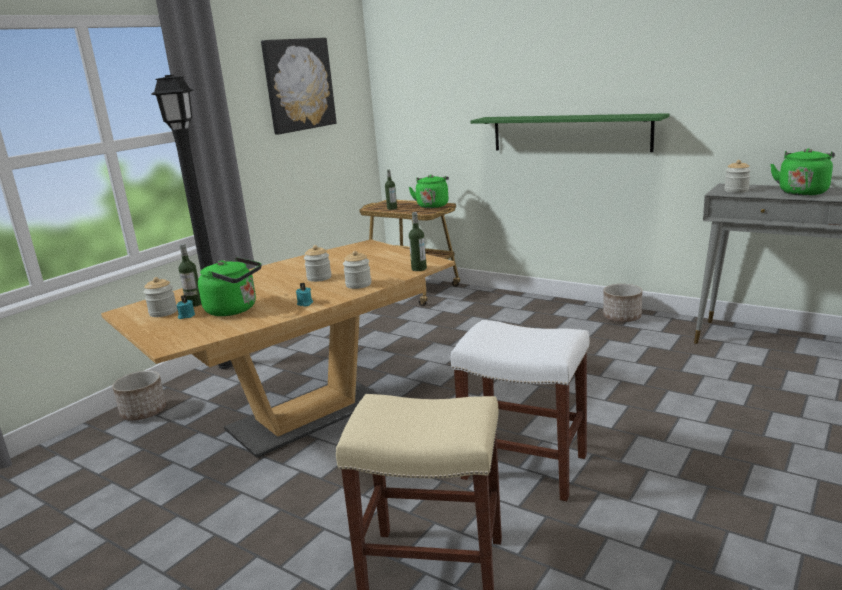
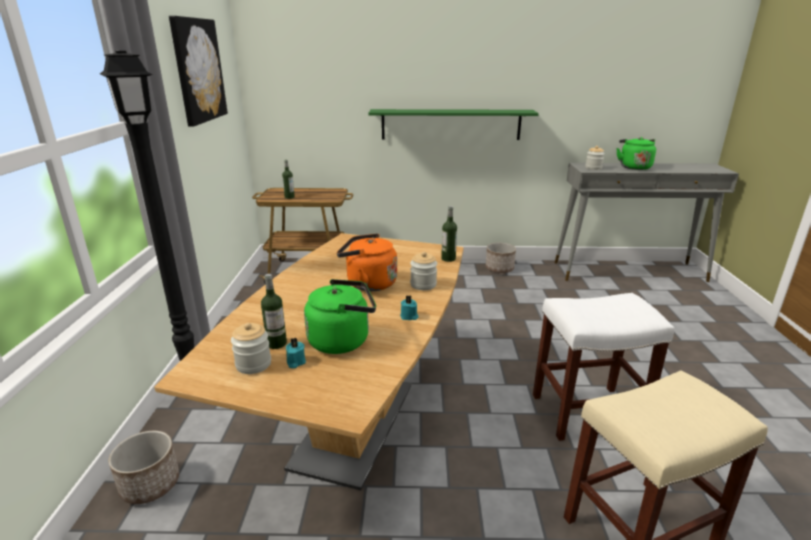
camera: 35 degrees left, 5 degrees up
jar [304,245,332,282] -> orange kettle [337,233,397,291]
green kettle [409,175,449,208] -> none

